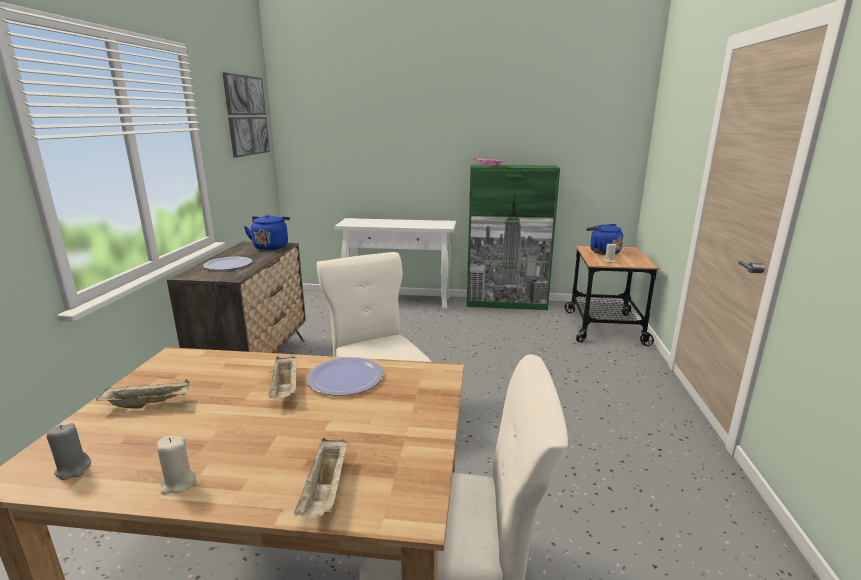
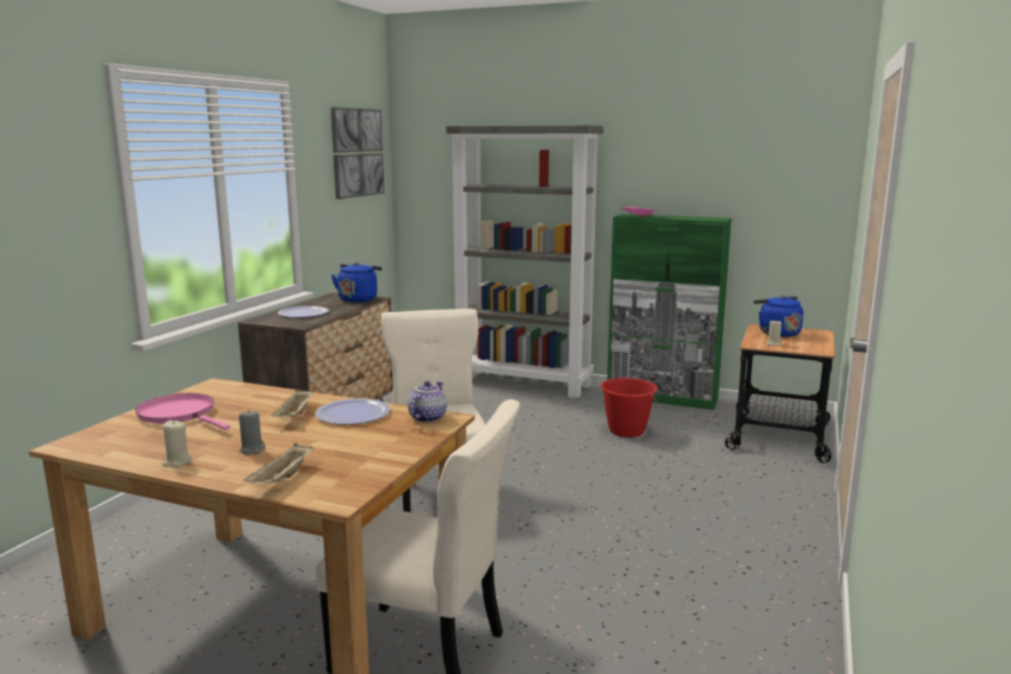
camera: 15 degrees right, 5 degrees down
grey candle [46,423,91,480] -> grey candle moved to [239,410,265,455]
beige tray [96,379,190,409] -> pink frying pan [135,393,230,430]
white console table [335,218,456,310] -> grey bookcase [446,125,603,398]
none -> teapot [408,381,447,422]
none -> red bucket [601,378,657,437]

